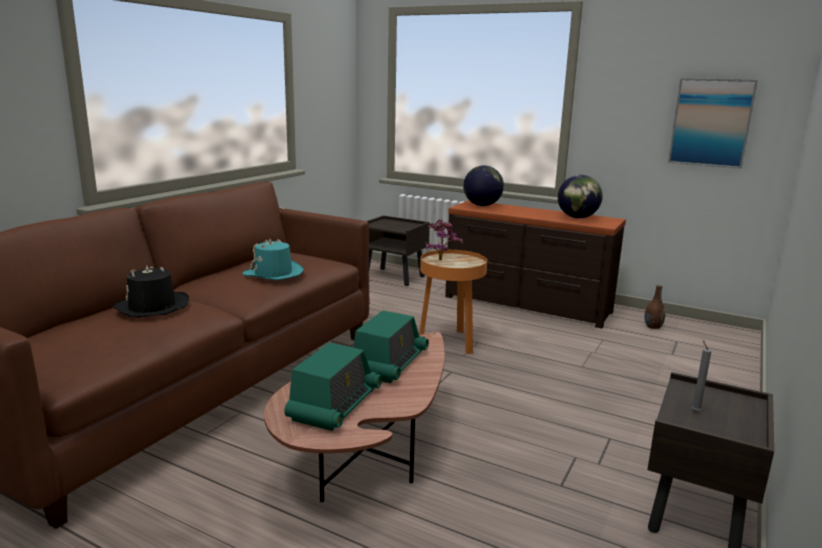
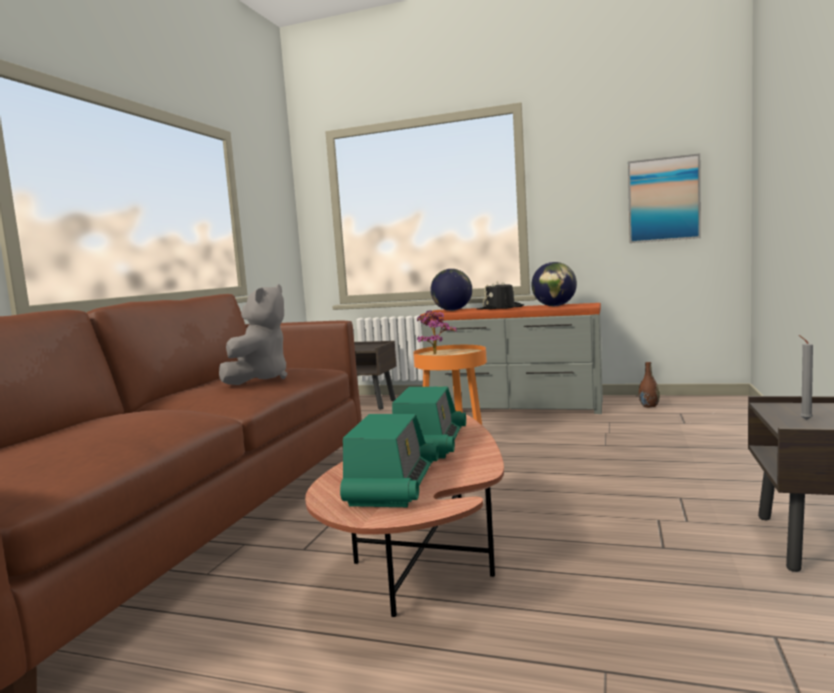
camera: 10 degrees left, 10 degrees down
black hat [113,266,189,318] -> black hat moved to [476,281,524,309]
turquoise hat [242,239,304,280] -> grey plush toy [219,284,287,385]
brown dresser [445,200,626,329] -> grey dresser [420,303,603,414]

